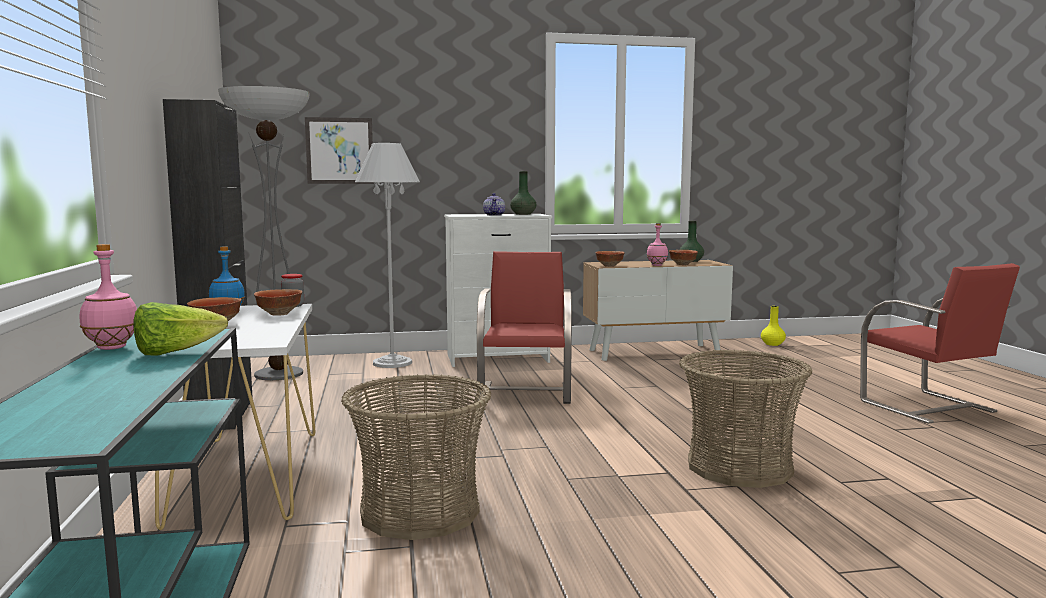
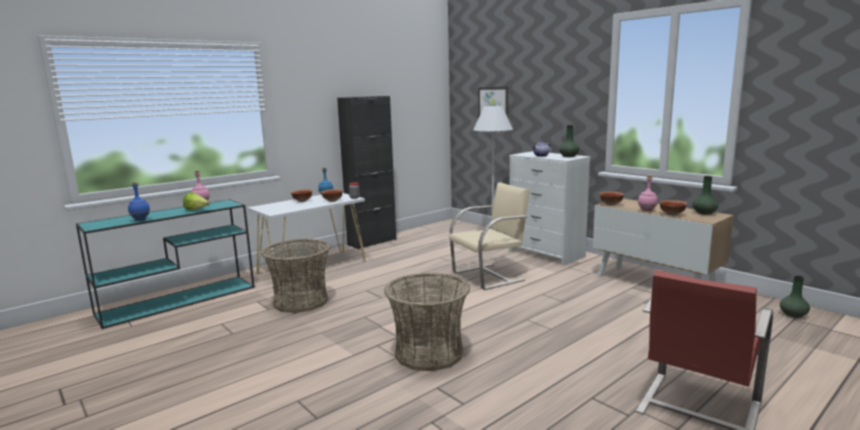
camera: 60 degrees right, 5 degrees up
floor lamp [218,86,310,380] -> none
red chair [477,251,572,404] -> beige chair [449,182,530,290]
yellow vase [761,306,786,346] -> green vase [780,276,810,318]
none -> blue bottle [128,182,150,221]

